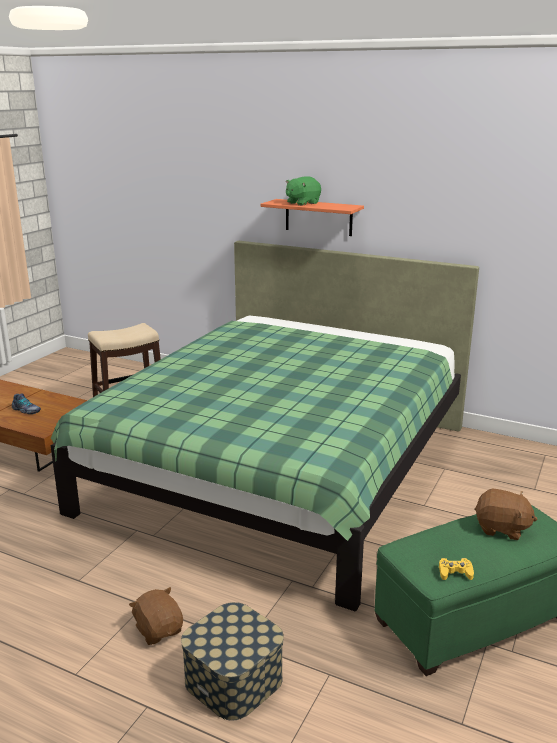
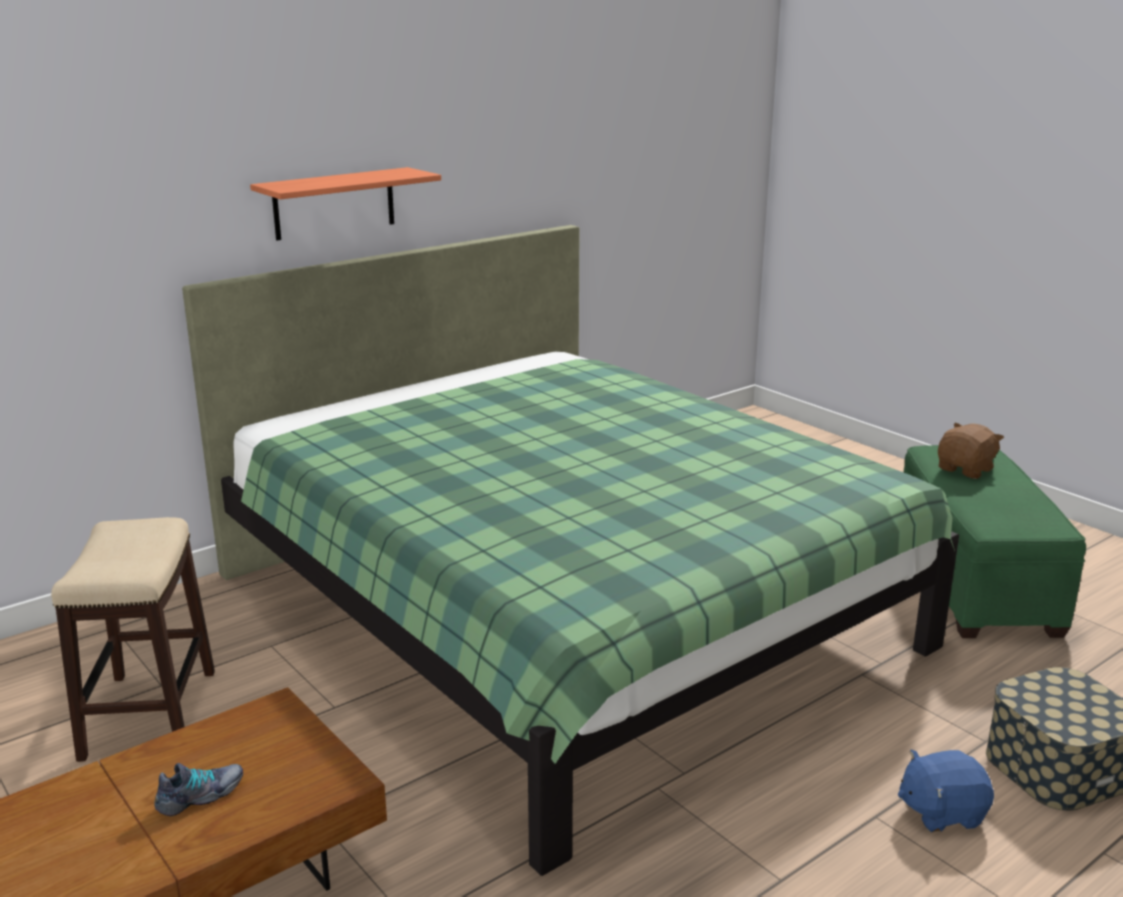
camera: 65 degrees left, 0 degrees up
brown plush toy [129,587,183,645] -> blue plush toy [898,750,994,832]
green plush toy [286,176,321,206] -> none
yellow game controller [439,558,474,580] -> none

